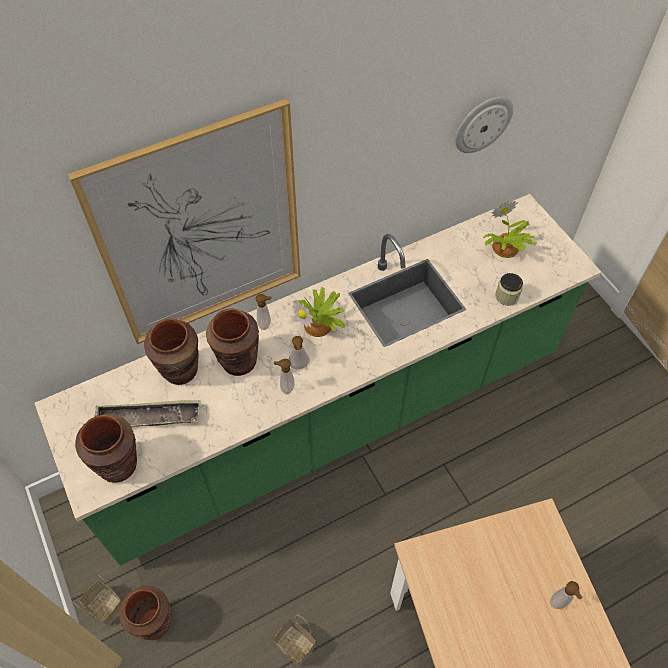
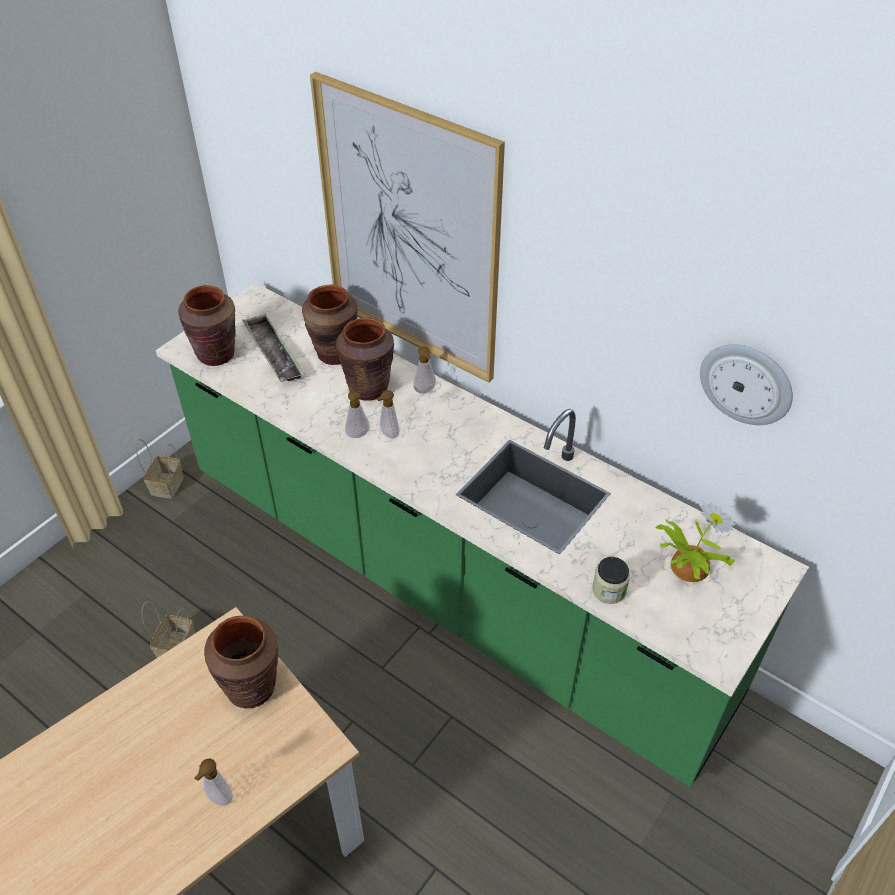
camera: 65 degrees right, 10 degrees down
brown vase [119,586,171,640] -> brown vase moved to [204,616,279,708]
potted plant [292,286,346,337] -> none

